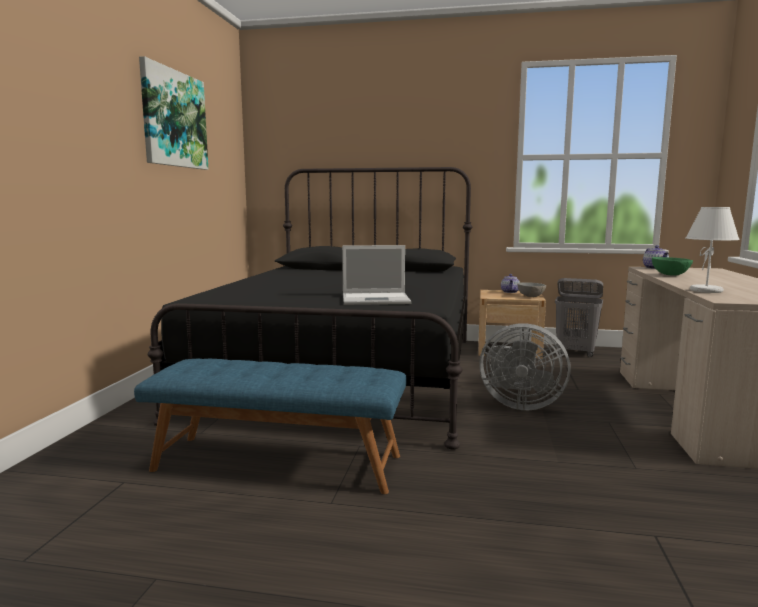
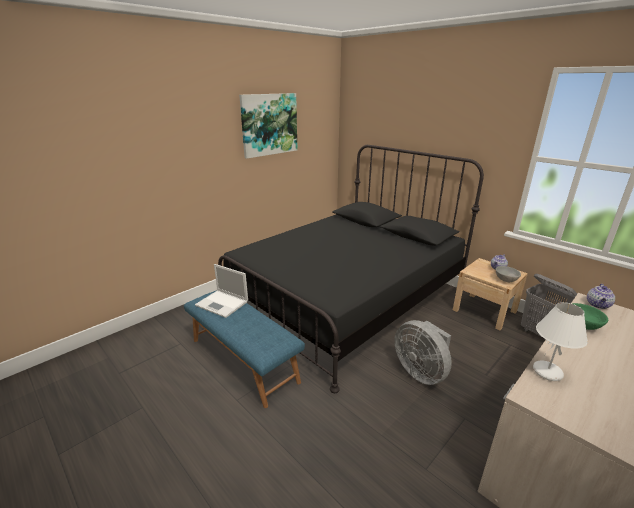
camera: 35 degrees right, 15 degrees up
laptop [342,245,411,305] -> laptop moved to [195,264,248,318]

